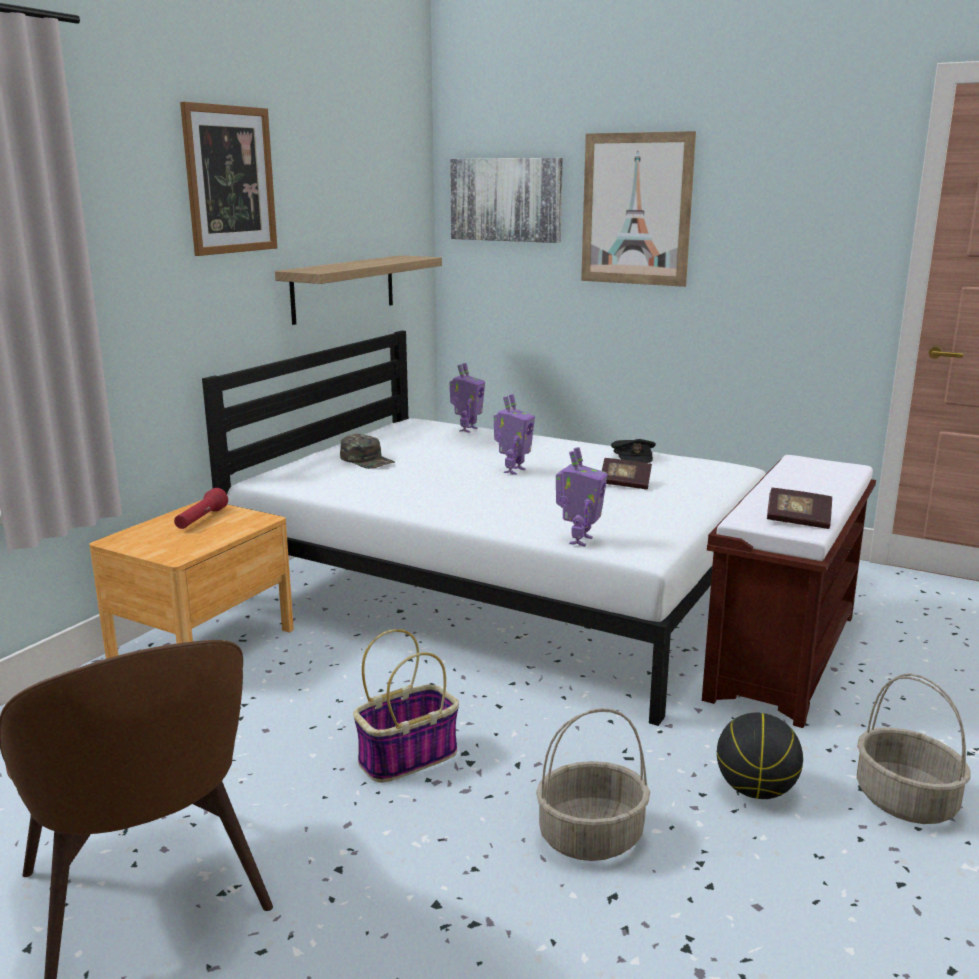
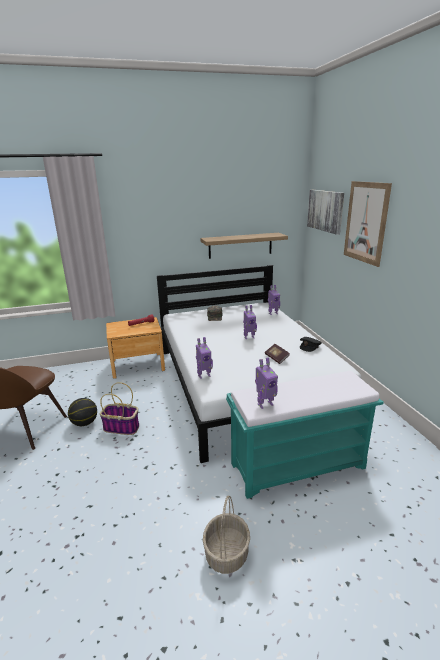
camera: 45 degrees right, 5 degrees up
picture [180,102,277,256] -> none
basket [536,708,650,861] -> none
brown bench [702,455,876,728] -> turquoise bench [226,371,384,499]
basketball [717,713,803,799] -> basketball moved to [68,398,97,426]
book [767,488,832,529] -> toy robot [255,357,278,409]

